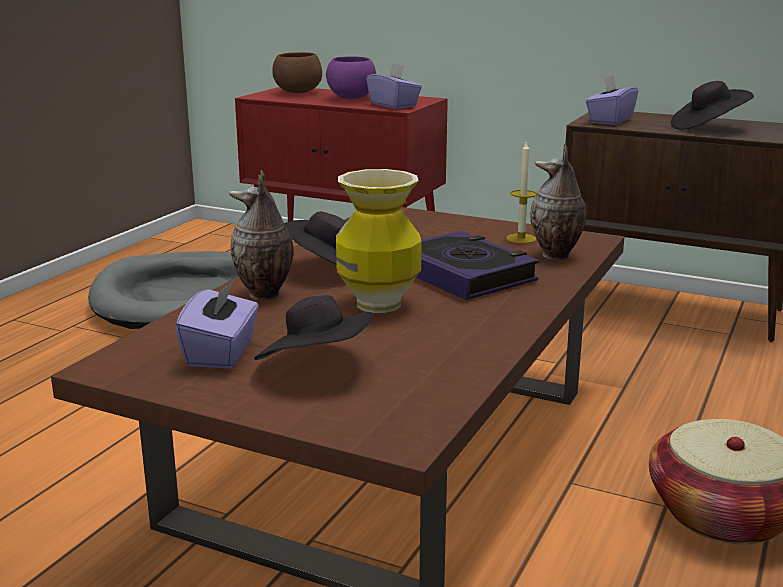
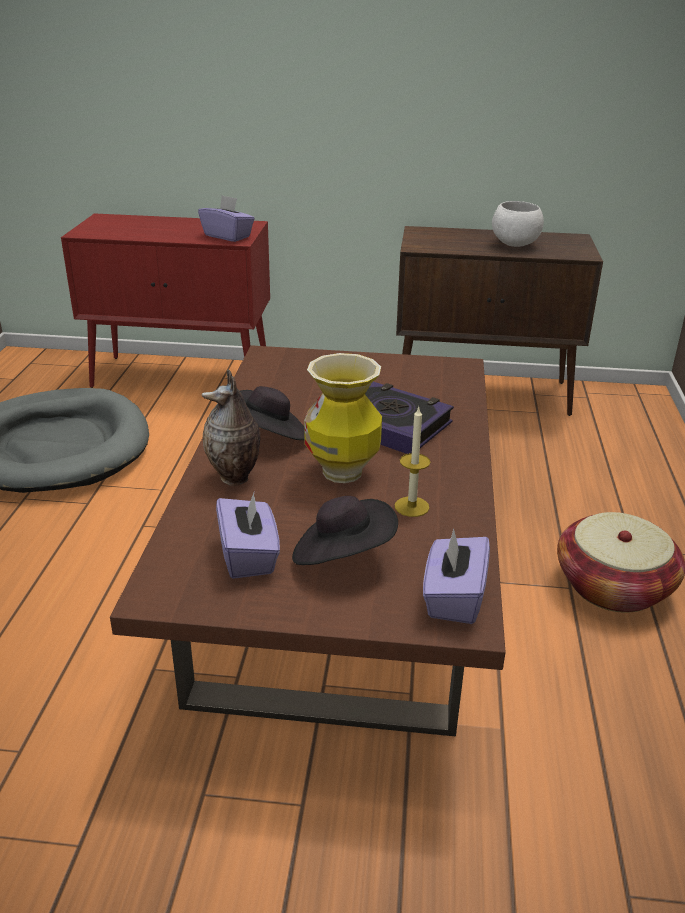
camera: 20 degrees left, 10 degrees up
brown bowl [272,52,322,93] -> none
purple bowl [326,56,376,99] -> none
candle [506,140,537,244] -> candle moved to [395,407,430,517]
vase [530,144,587,260] -> none
purple tissue box [586,74,638,125] -> purple tissue box moved to [423,528,490,624]
black hat [671,81,754,130] -> white bowl [492,201,544,247]

